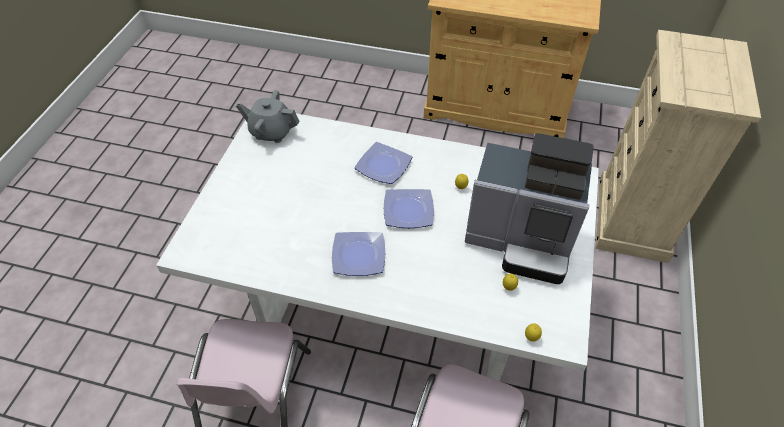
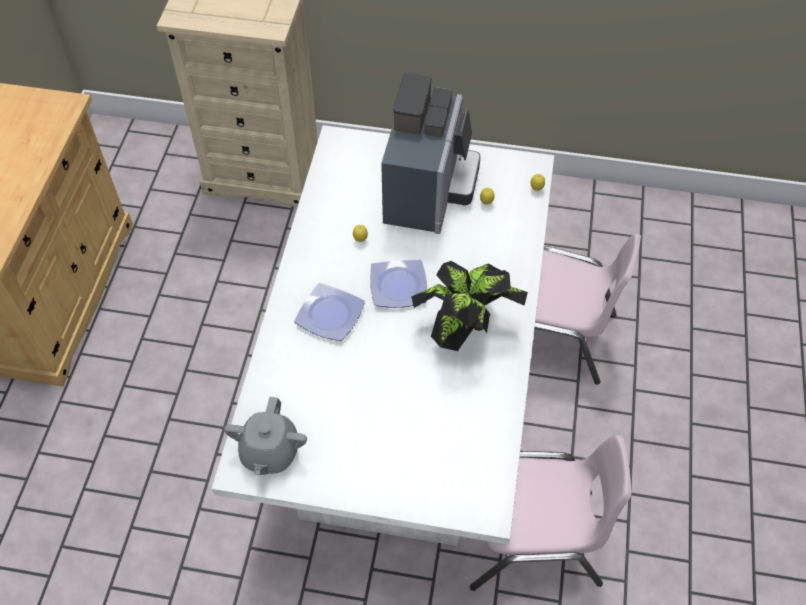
camera: 95 degrees left, 5 degrees up
plate [332,232,385,276] -> potted plant [411,261,528,351]

